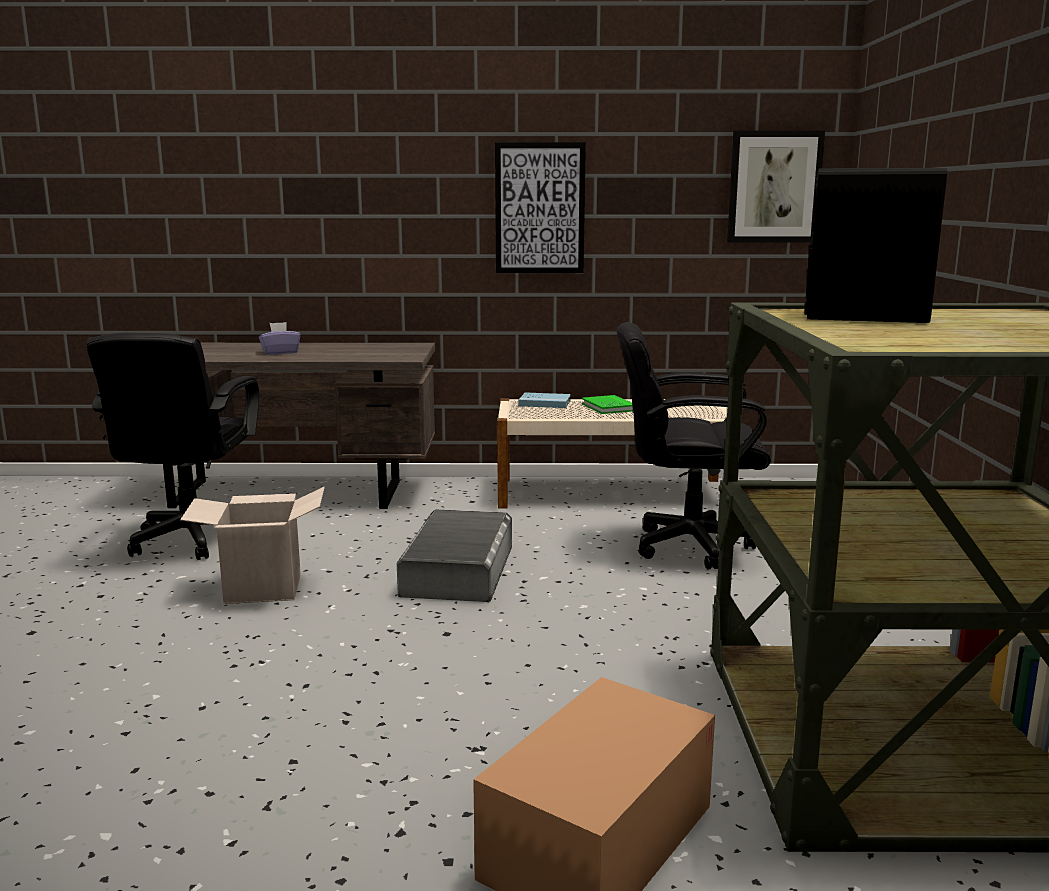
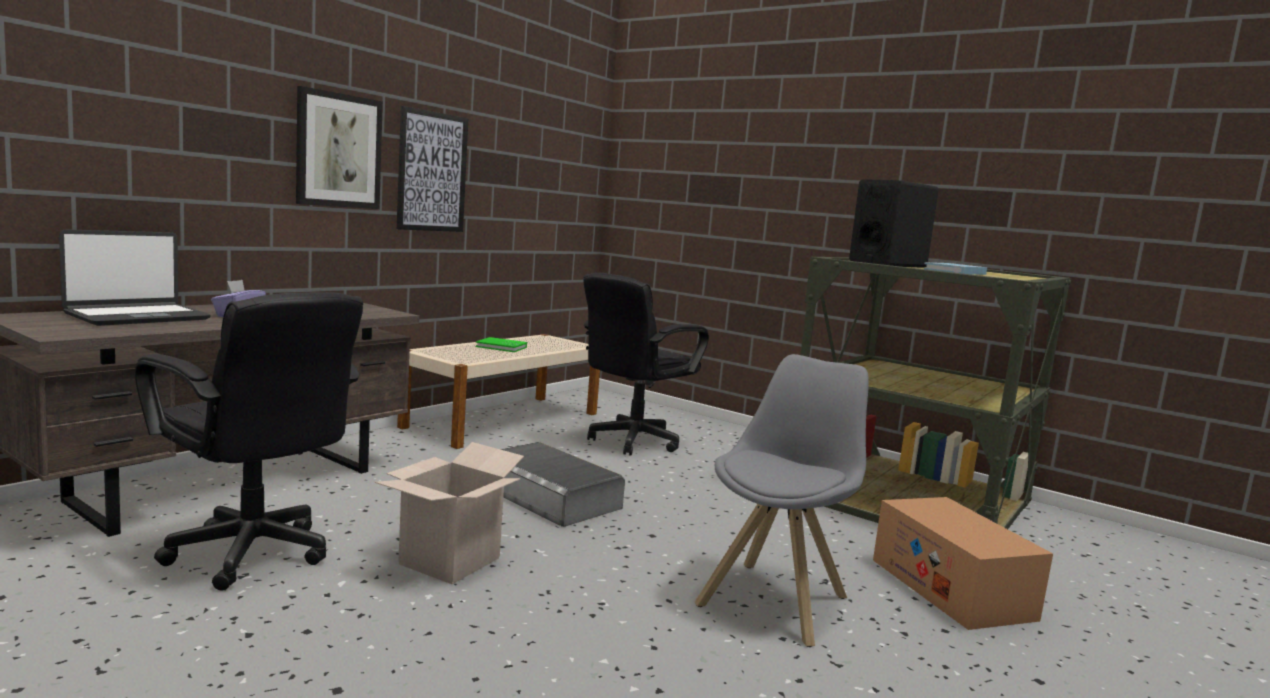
camera: 55 degrees left, 5 degrees down
blue book [518,392,571,408] -> blue book moved to [924,262,987,275]
picture [727,131,825,242] -> picture moved to [296,86,383,209]
none -> laptop [59,229,211,326]
none -> grey chair [695,354,869,647]

